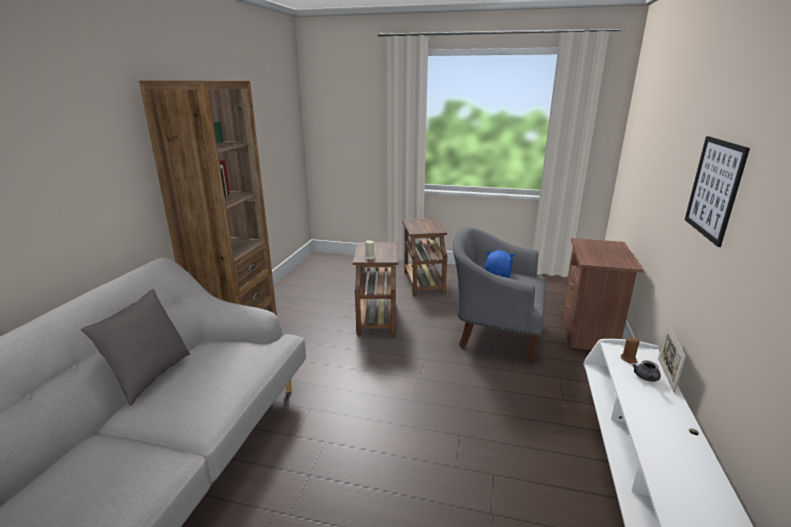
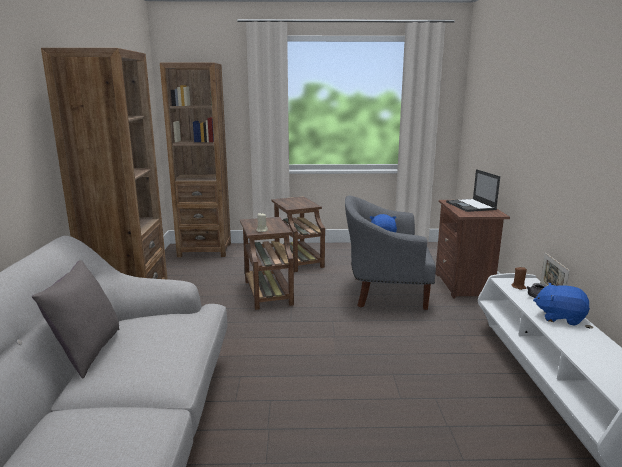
camera: 15 degrees left, 5 degrees down
picture [685,136,750,247] -> none
none -> brown bookcase [160,63,231,257]
none -> laptop [446,169,500,212]
none -> blue plush toy [533,283,590,326]

